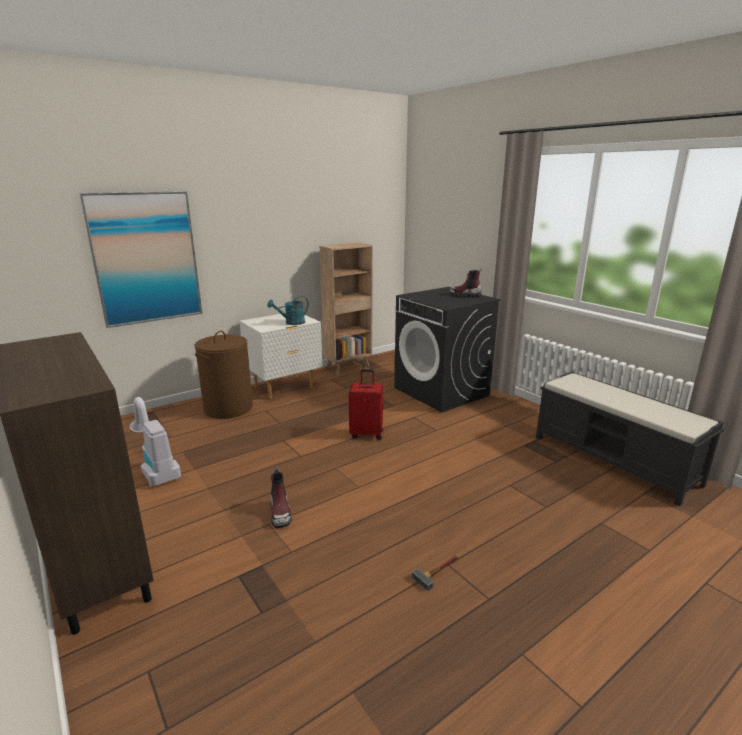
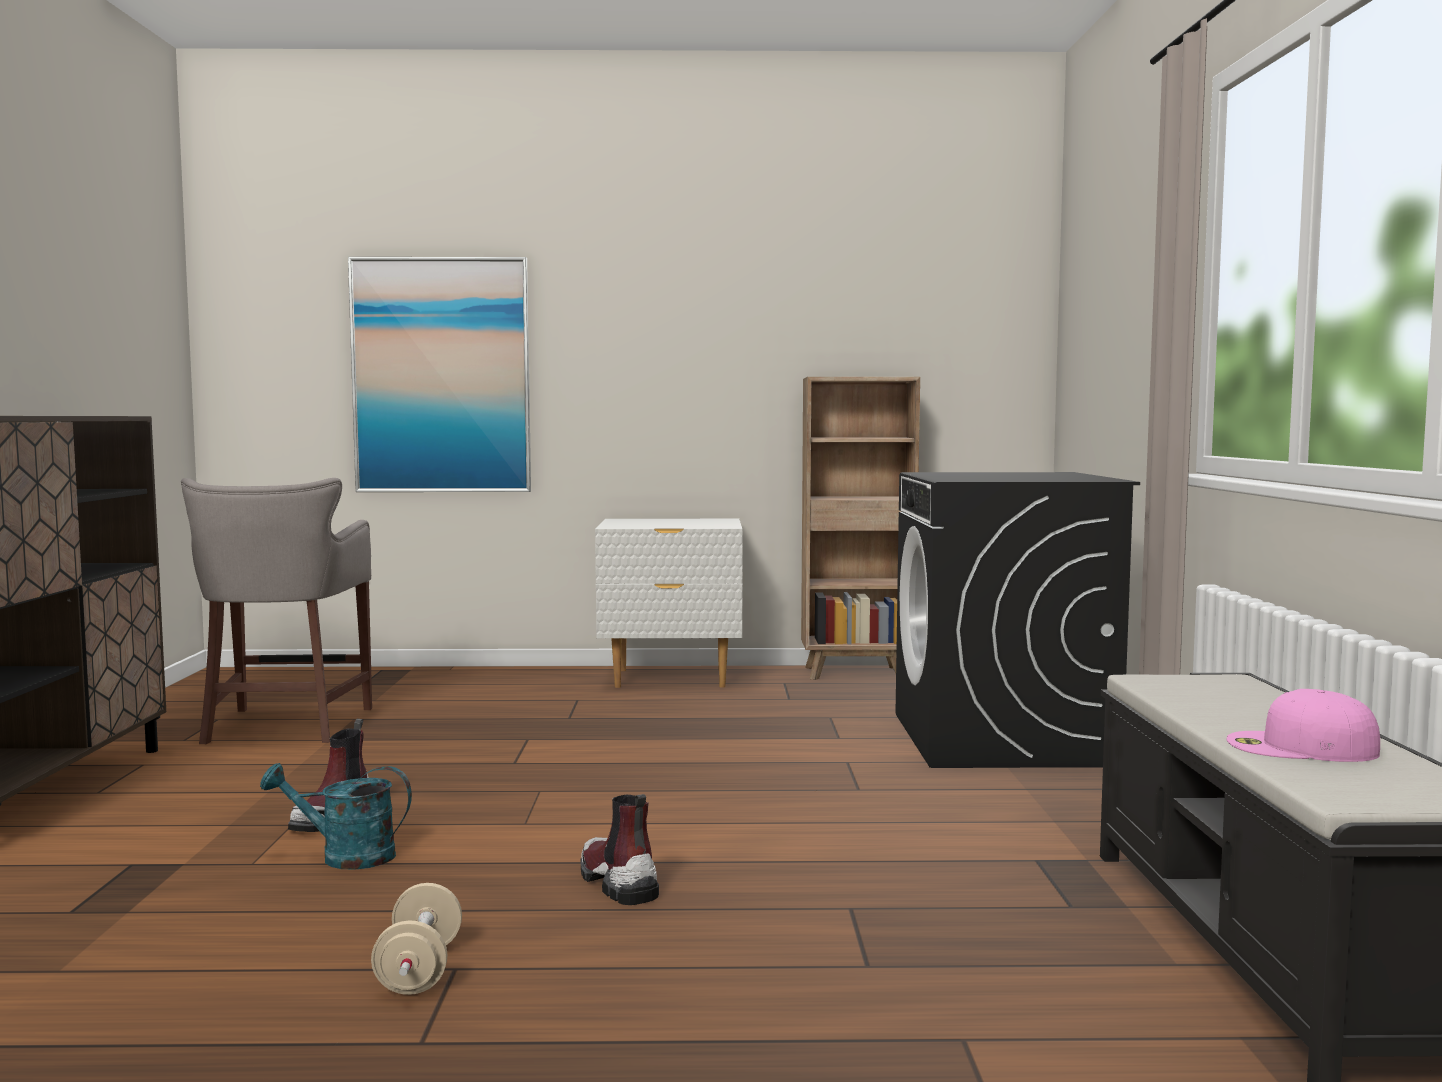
camera: 35 degrees right, 15 degrees down
vacuum cleaner [130,397,181,487] -> grey stool [181,478,372,744]
brown laundry basket [194,331,253,419] -> none
turquoise watering can [267,296,308,325] -> turquoise watering can moved to [260,763,412,870]
red suitcase [349,369,383,440] -> none
hammer [412,555,459,591] -> beige dumbbell [371,883,462,995]
boot [449,268,482,298] -> boot moved to [581,794,659,905]
none -> pink cap [1227,689,1380,762]

